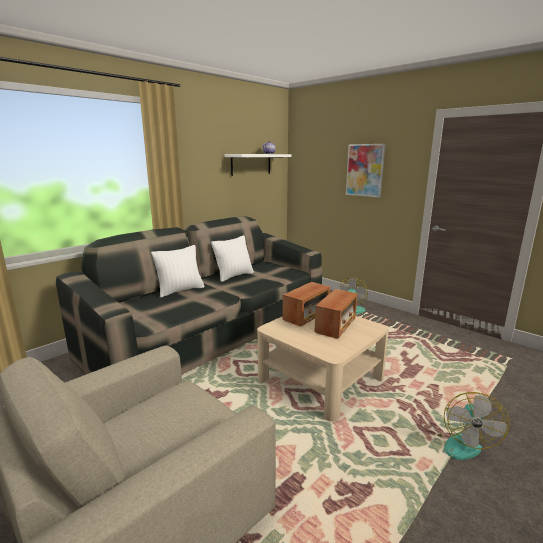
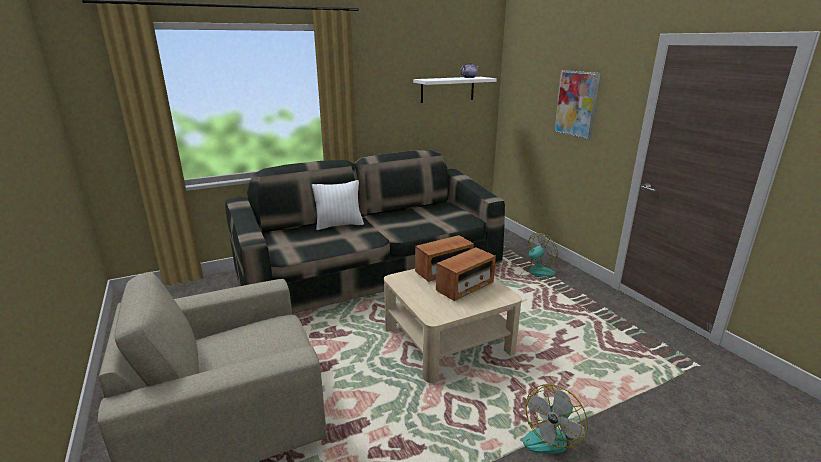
camera: 20 degrees right, 5 degrees up
white pillow [211,235,254,282] -> none

